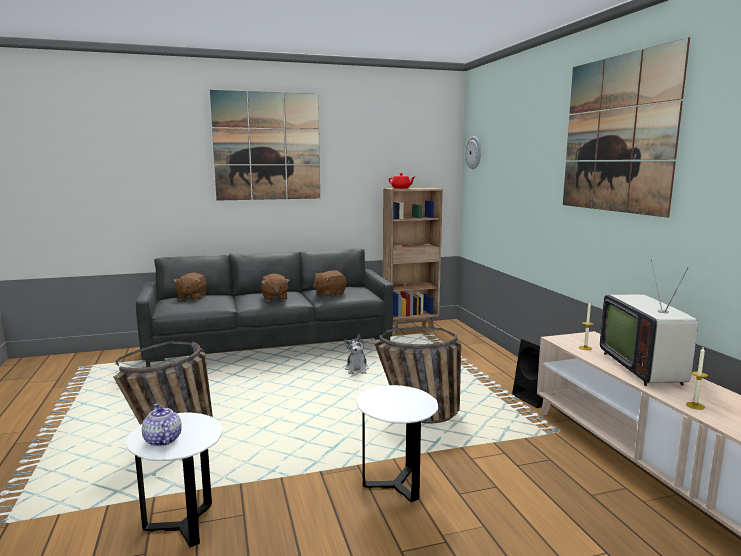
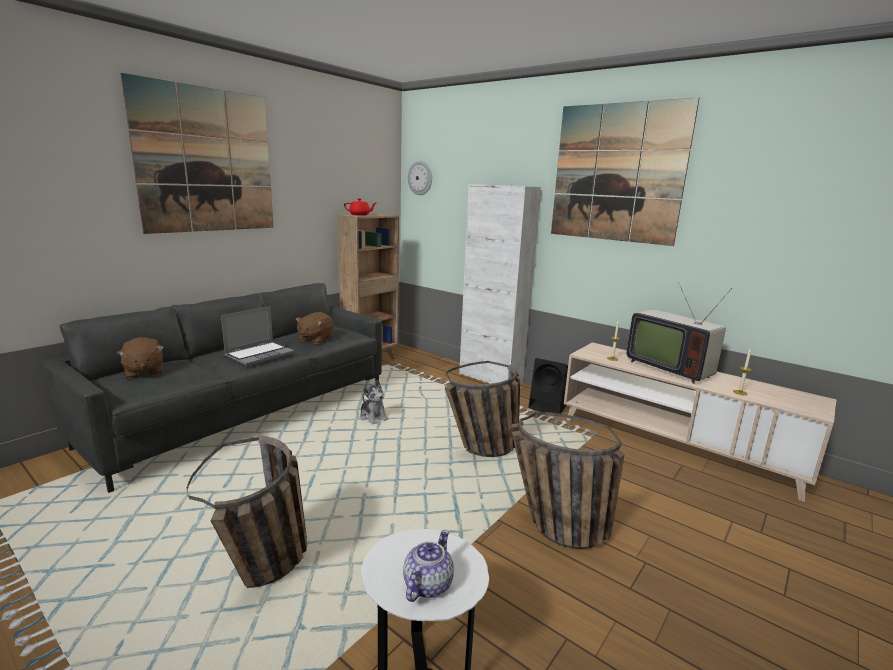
camera: 35 degrees left, 5 degrees up
teapot [142,404,182,447] -> teapot turned 90 degrees clockwise [403,530,454,602]
brown plush toy [261,273,290,301] -> laptop [221,306,294,366]
white side table [356,385,438,502] -> basket [511,412,625,549]
none -> white cabinet [459,184,541,384]

